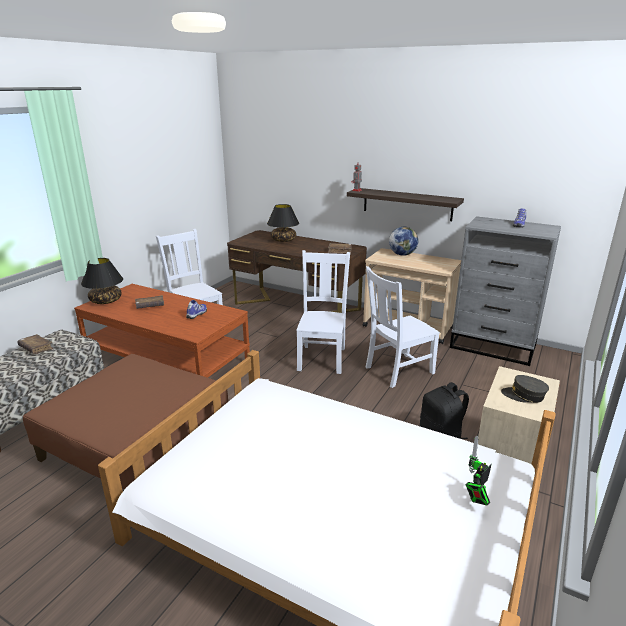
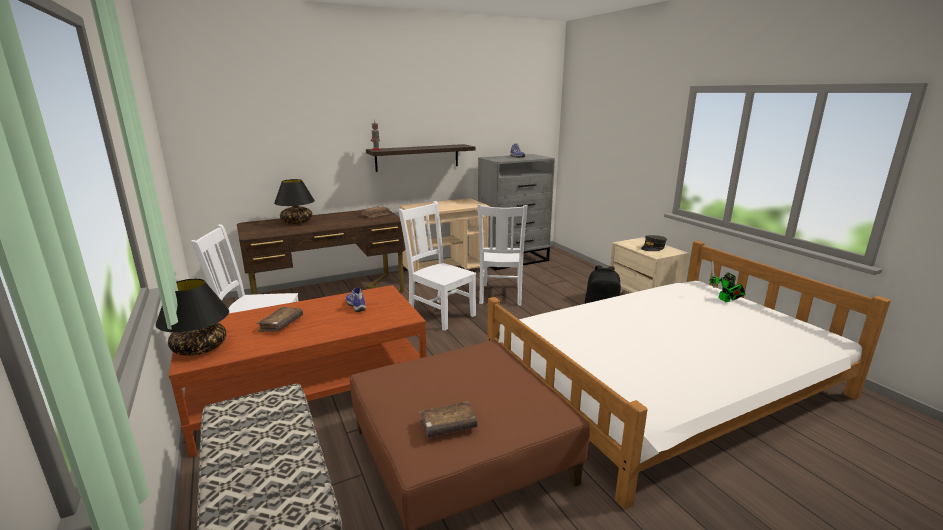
camera: 55 degrees left, 5 degrees down
brown book [17,334,54,354] -> brown book moved to [419,401,478,438]
globe [389,226,418,256] -> none

